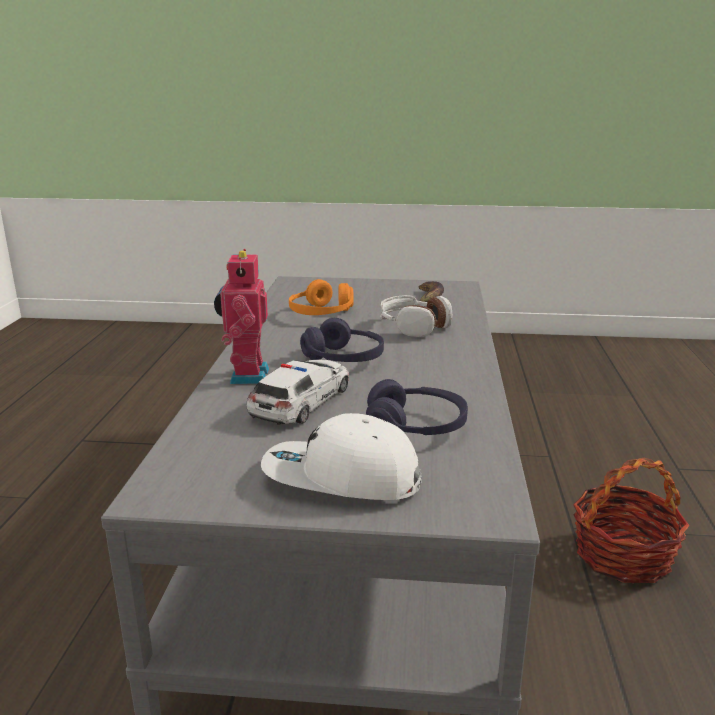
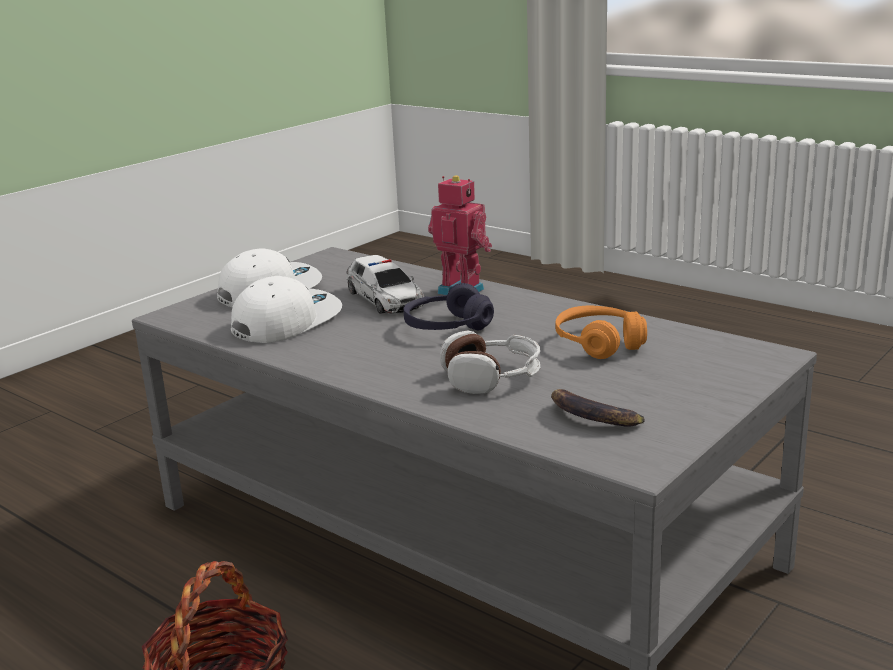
camera: 125 degrees right, 0 degrees up
purple headphones [366,379,468,435] -> white cap [231,276,342,343]

